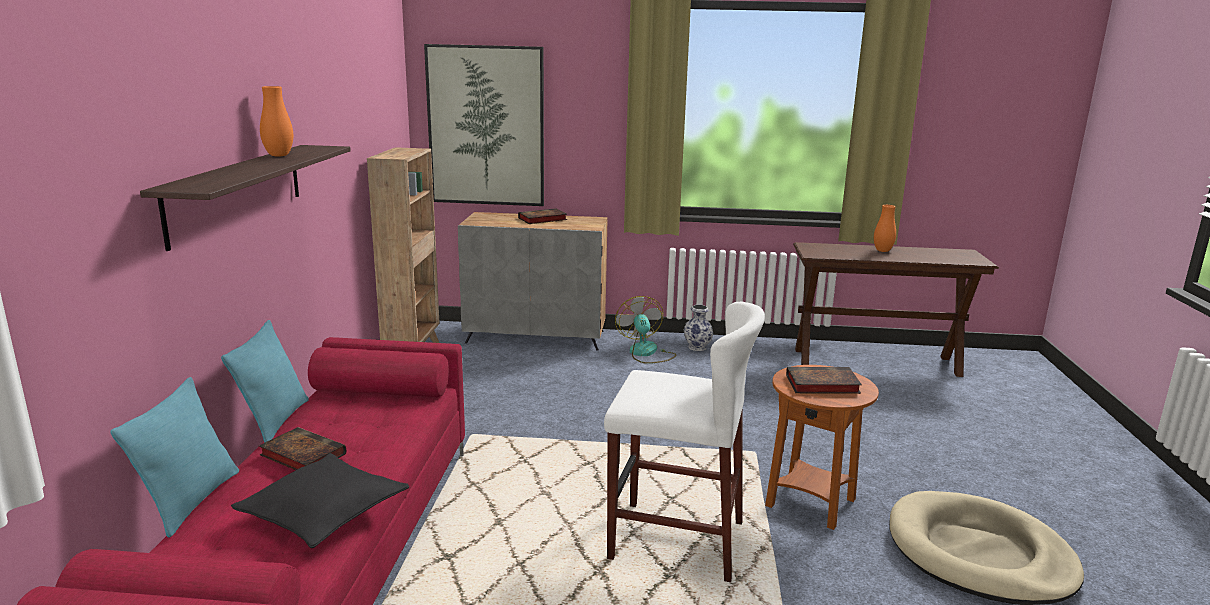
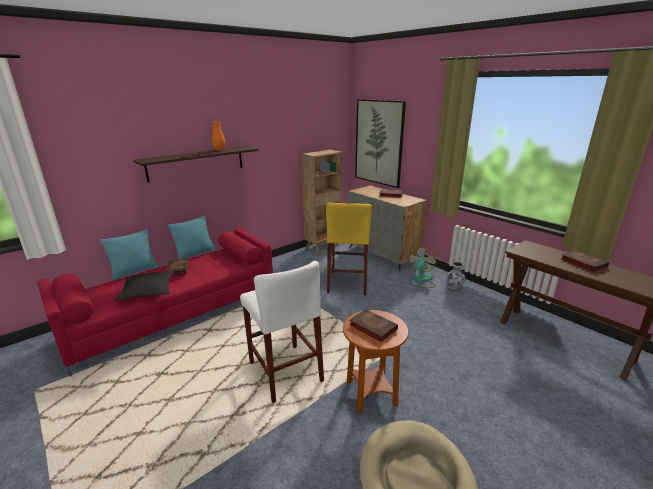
camera: 45 degrees right, 5 degrees up
orange vase [874,205,896,252] -> book [561,251,609,272]
none -> yellow stool [326,203,372,295]

